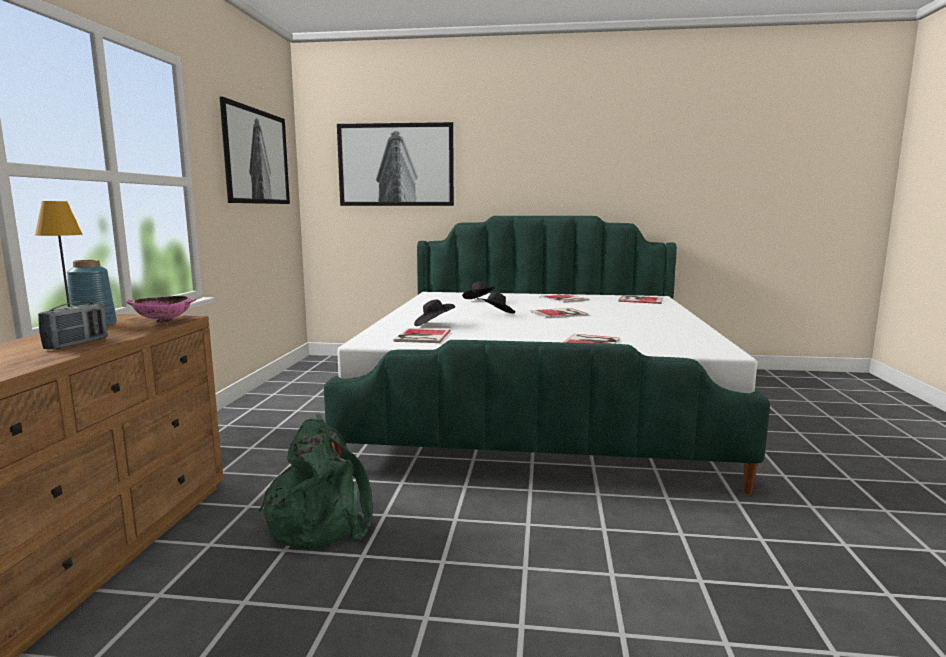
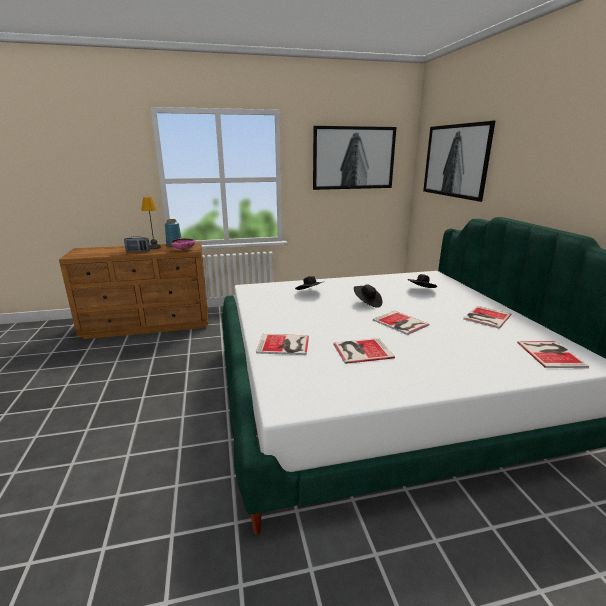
camera: 70 degrees right, 10 degrees up
green backpack [259,413,373,550] -> none
book [393,328,451,343] -> book moved to [333,338,395,364]

